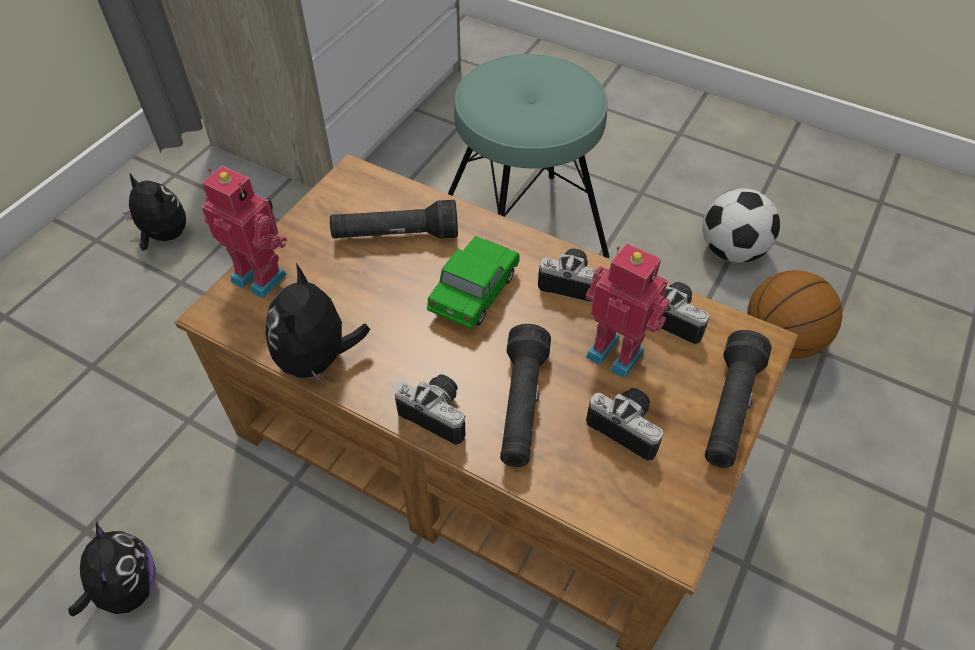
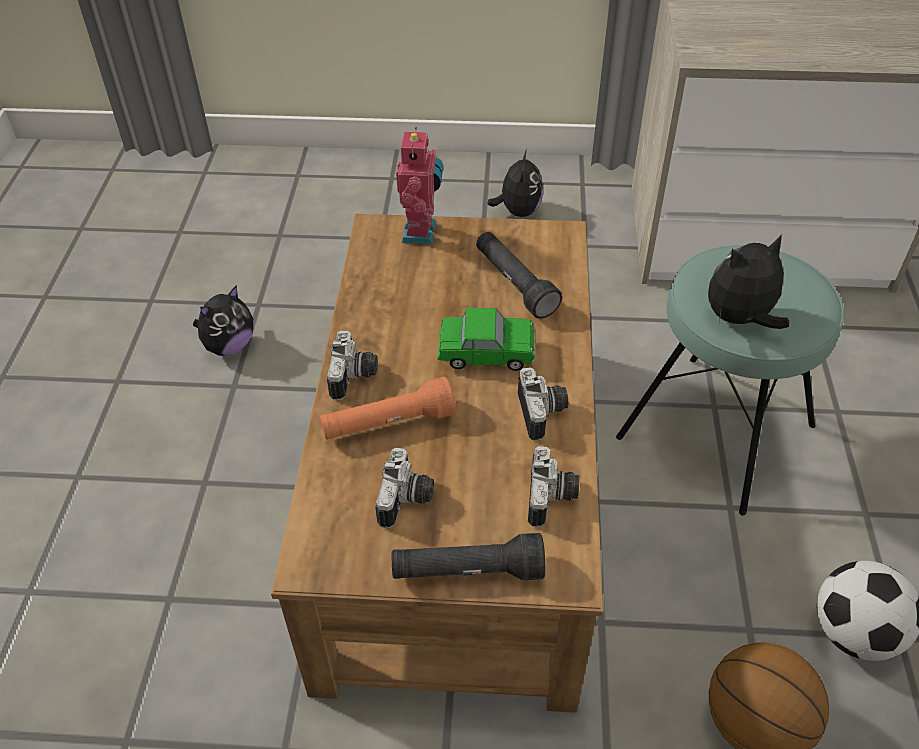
camera: 65 degrees right, 5 degrees down
plush toy [265,263,371,385] -> plush toy moved to [708,234,789,329]
black flashlight [500,324,551,467] -> orange flashlight [320,376,456,439]
toy robot [586,243,669,378] -> none

